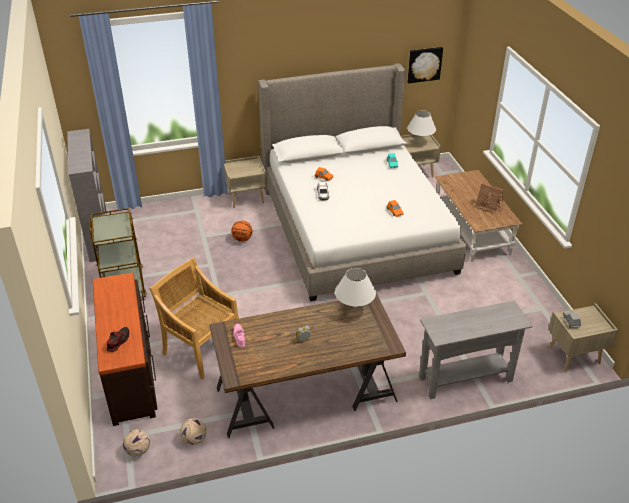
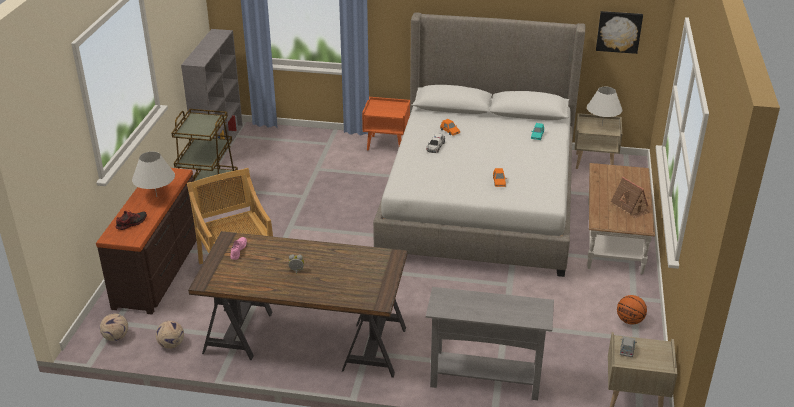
camera: 25 degrees right, 5 degrees down
beige nightstand [224,156,267,208] -> orange nightstand [362,97,410,150]
basketball [231,220,252,242] -> basketball moved to [617,295,647,325]
white table lamp [335,268,376,309] -> white table lamp moved to [132,151,175,197]

